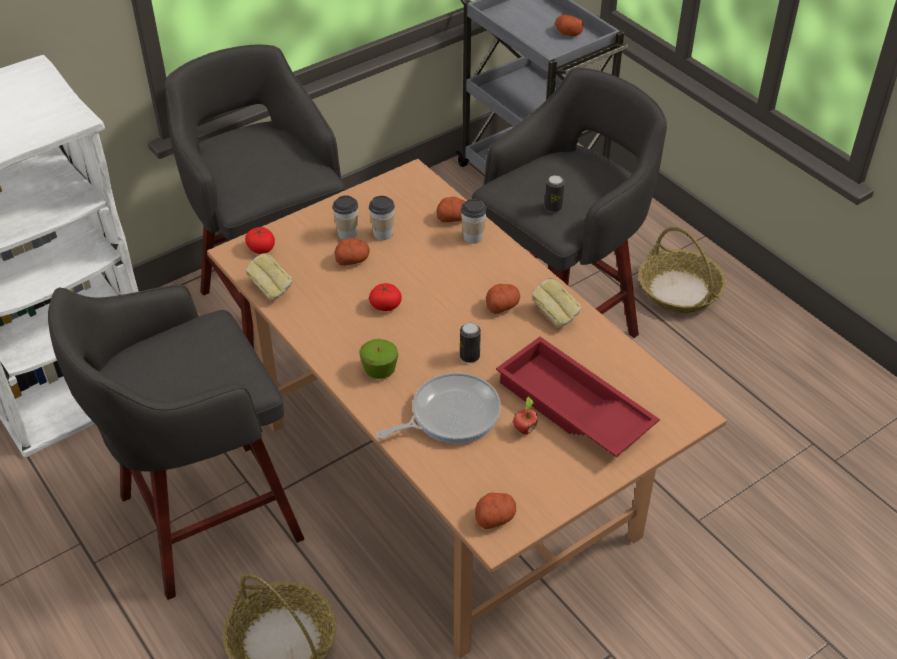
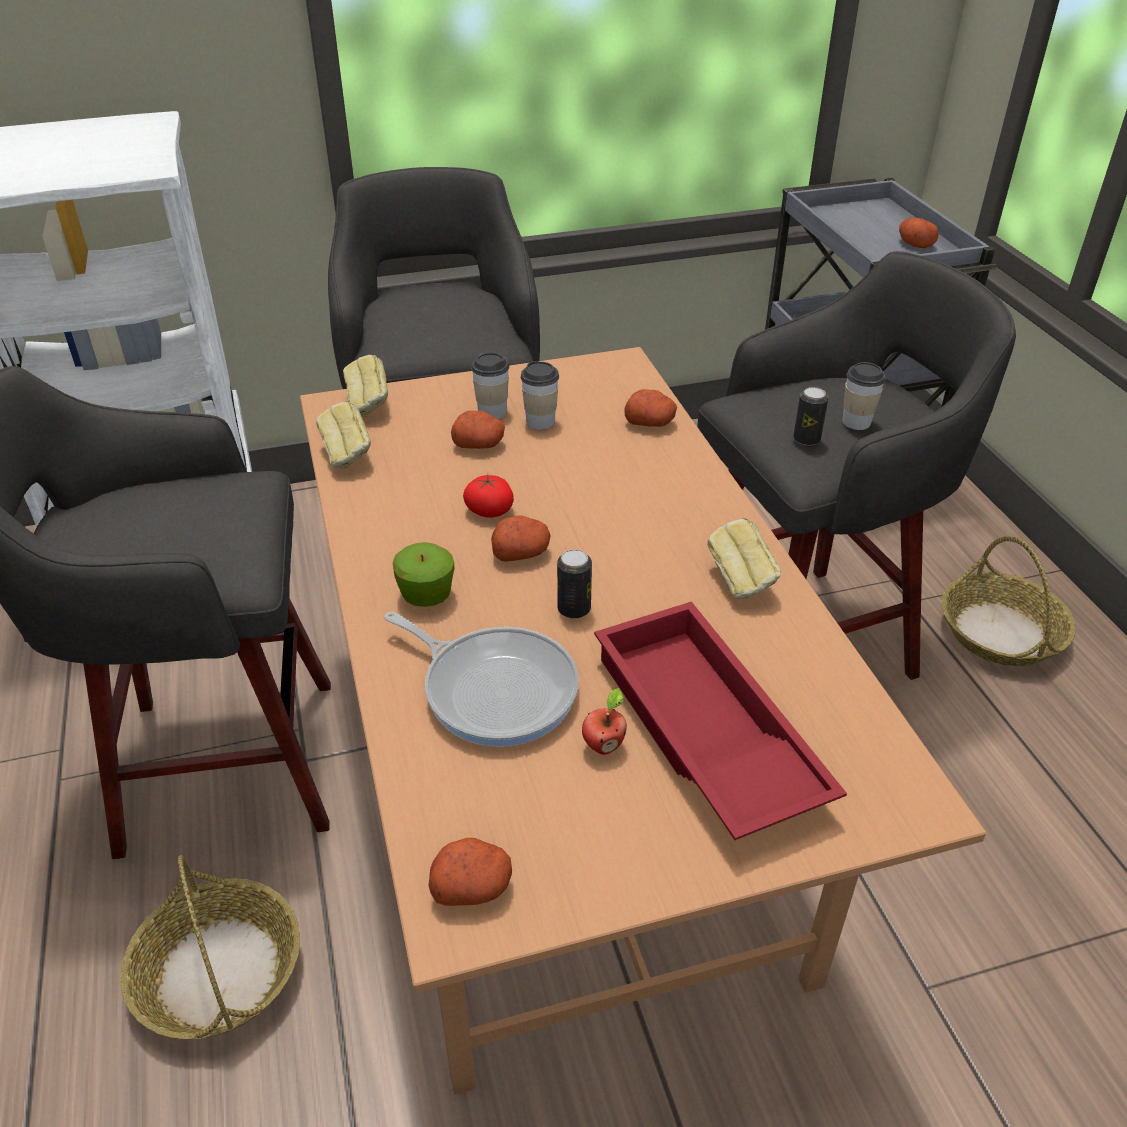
camera: 20 degrees right, 5 degrees down
tomato [245,227,275,254] -> bread [343,355,388,417]
frying pan [375,373,501,443] -> frying pan turned 45 degrees clockwise [384,612,579,747]
cup [461,199,487,244] -> cup moved to [842,362,886,430]
potato [486,284,520,314] -> potato moved to [491,515,550,562]

